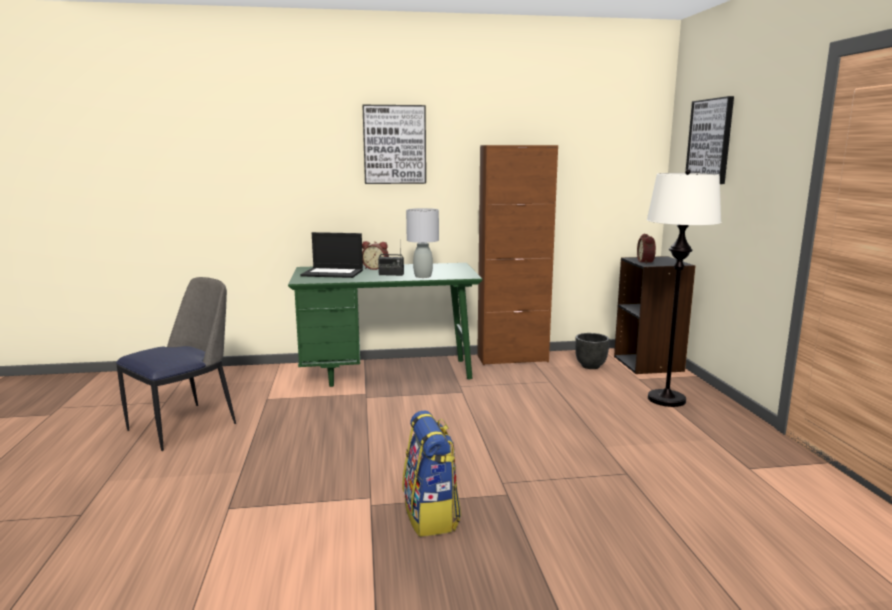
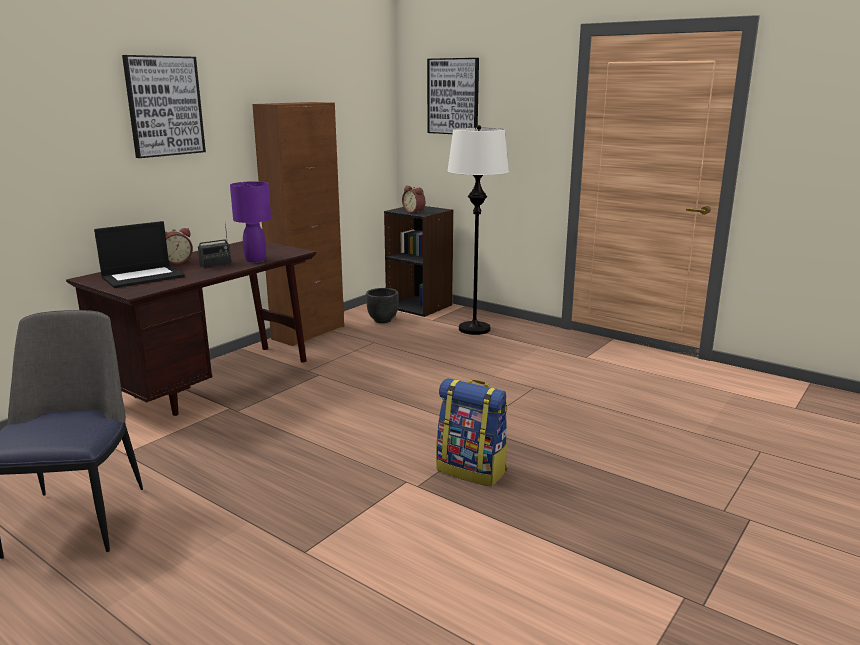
camera: 45 degrees left, 5 degrees up
green desk [288,263,482,387] -> brown desk [66,241,316,416]
grey table lamp [406,208,439,278] -> purple table lamp [230,181,271,263]

